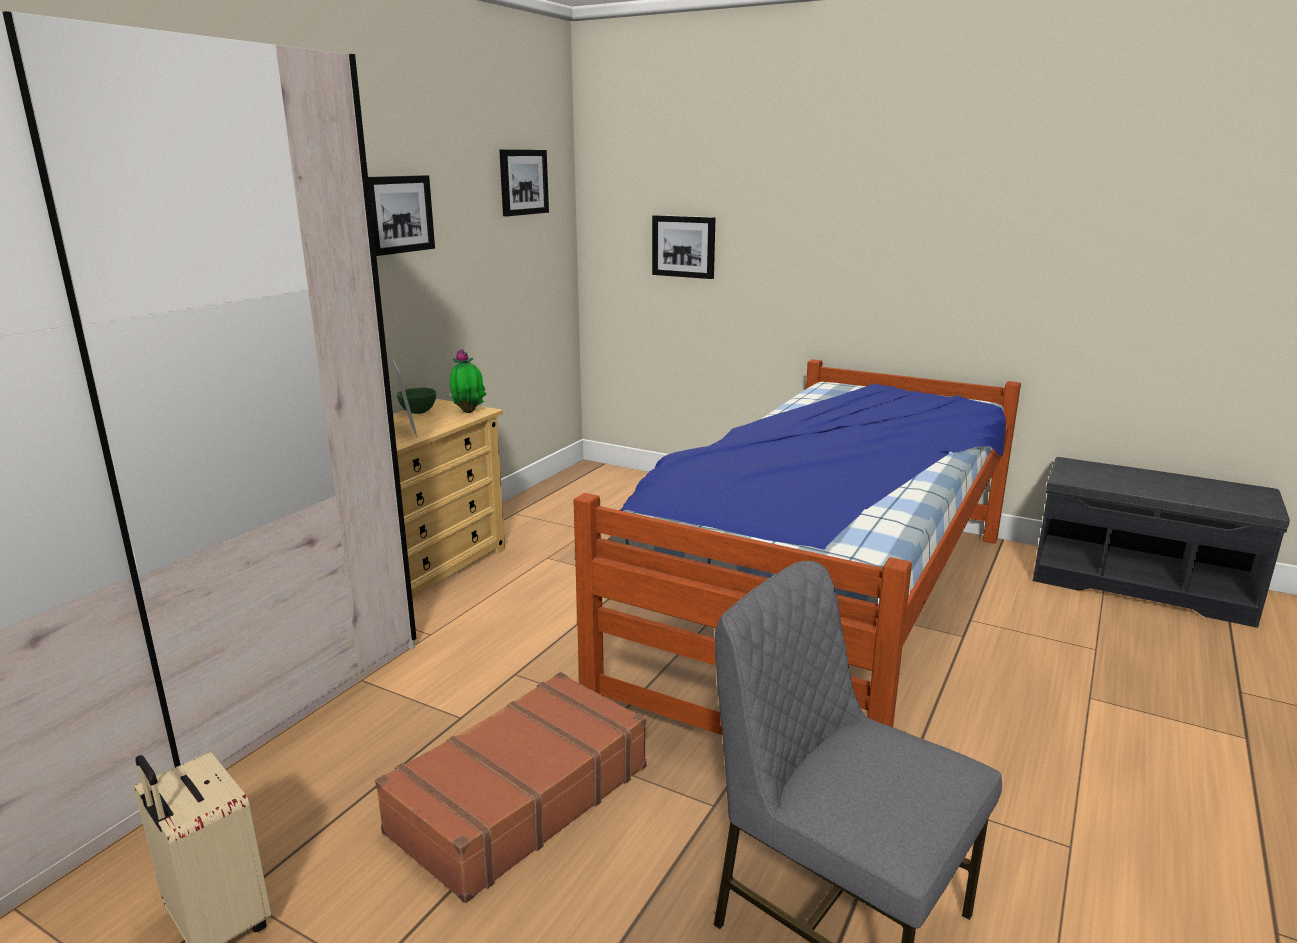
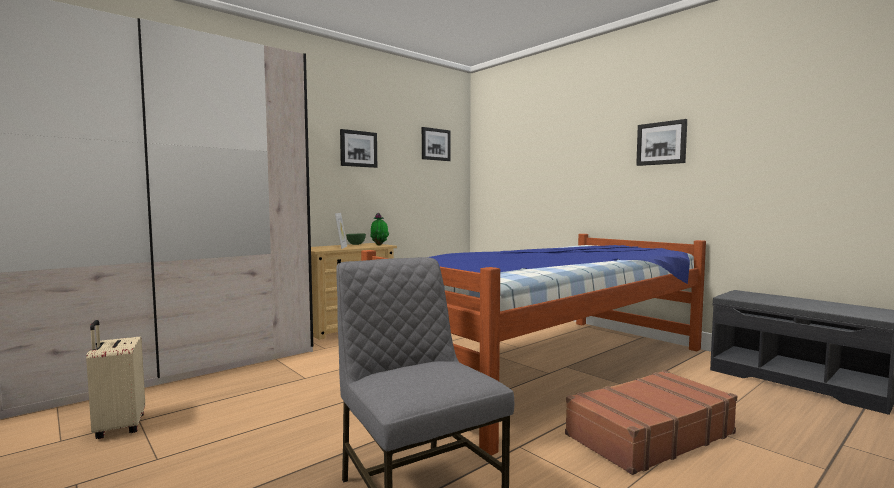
camera: 20 degrees right, 15 degrees down
brown suitcase [375,672,647,903] -> brown suitcase moved to [565,370,737,475]
picture [652,215,715,279] -> picture moved to [636,119,687,166]

